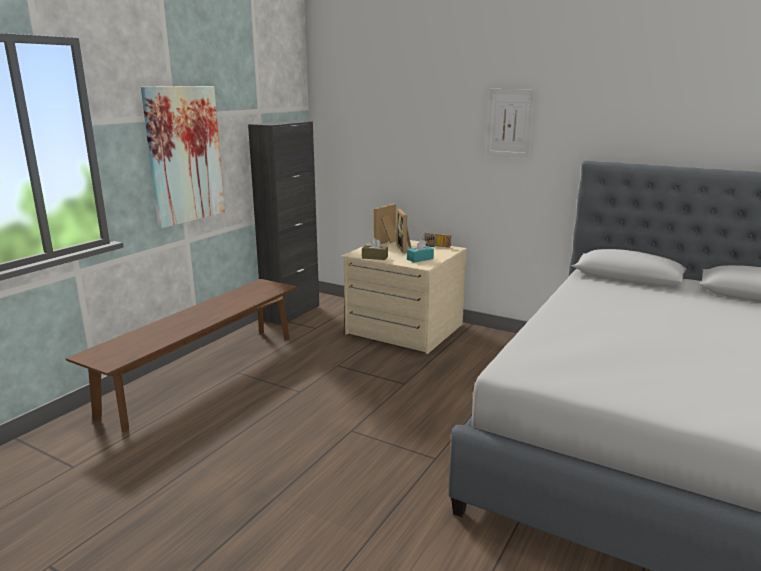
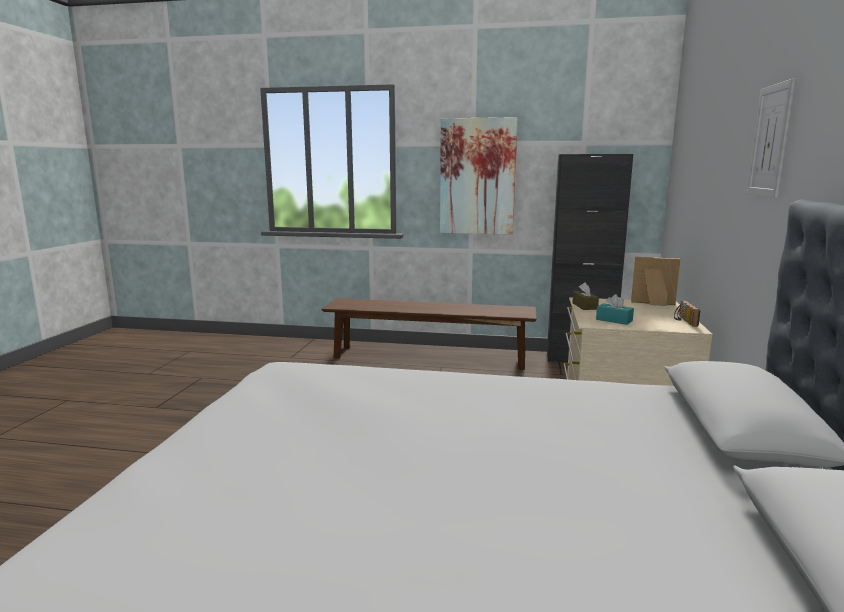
camera: 70 degrees right, 5 degrees down
picture frame [397,209,412,254] -> none

